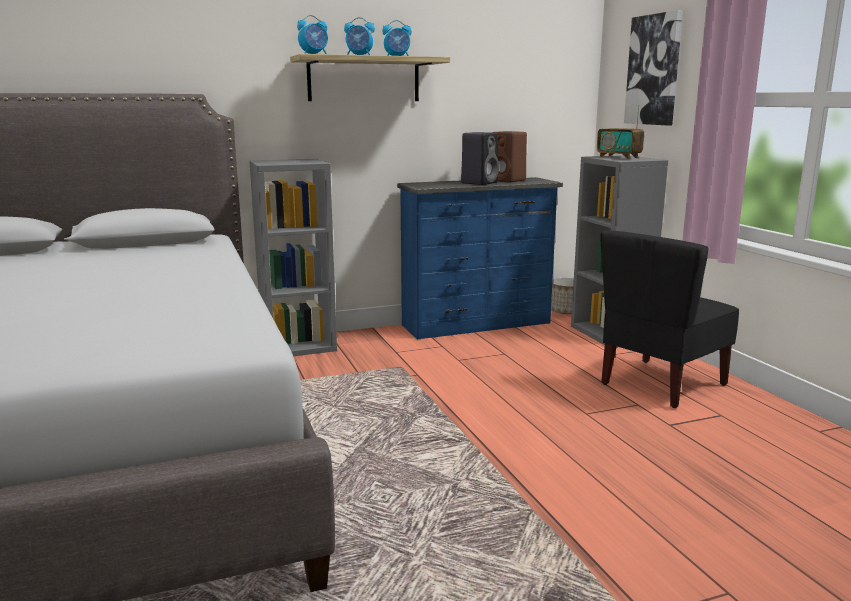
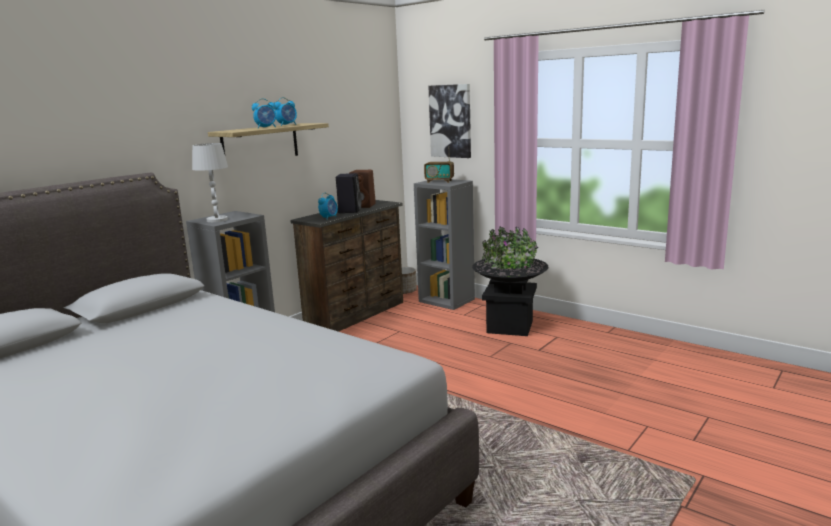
camera: 30 degrees left, 0 degrees up
alarm clock [297,15,328,54] -> alarm clock moved to [318,193,338,220]
blue dresser [397,177,563,340] -> brown dresser [290,200,403,332]
black chair [601,230,739,408] -> black planter [472,227,549,336]
none -> white table lamp [192,143,228,222]

